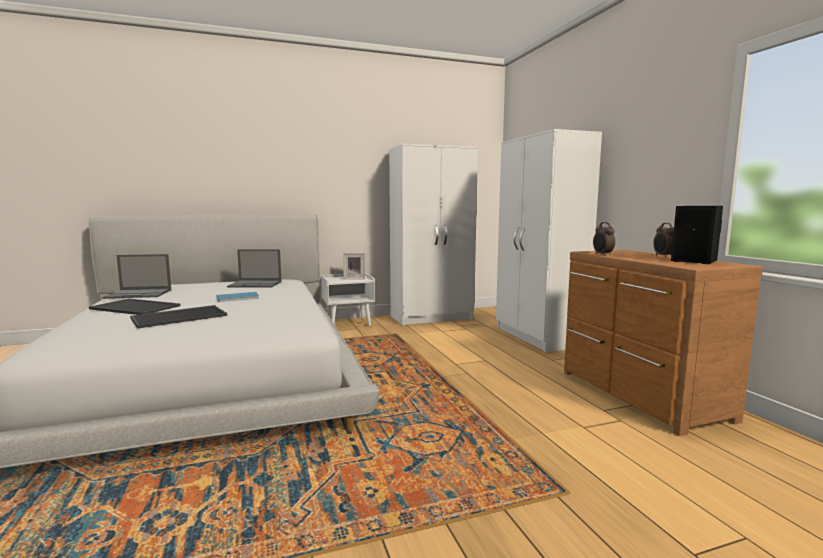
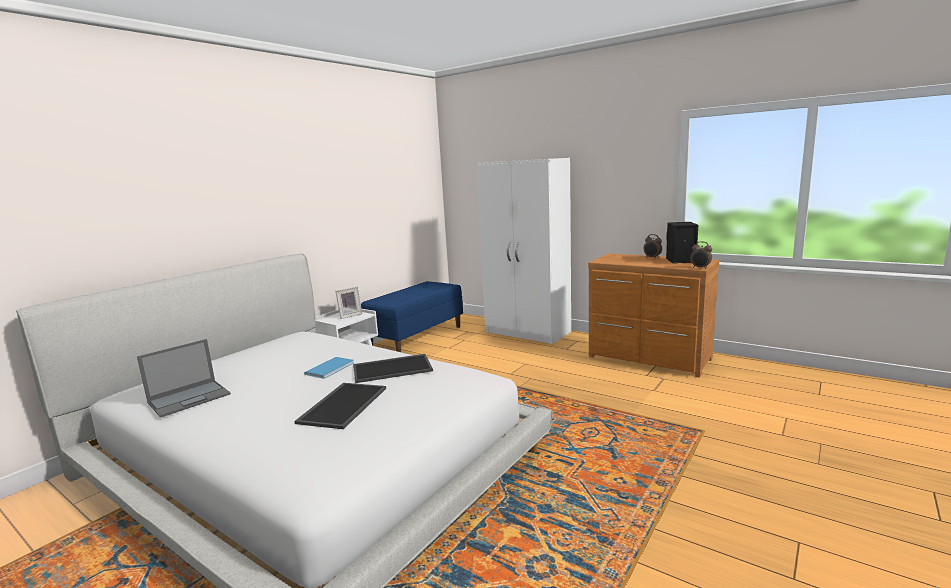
camera: 35 degrees left, 5 degrees up
tray [89,299,180,315] -> tray moved to [353,354,433,383]
laptop [227,249,282,288] -> none
white wardrobe [389,144,478,325] -> blue bench [361,281,463,352]
alarm clock [593,222,615,256] -> alarm clock moved to [690,241,712,269]

